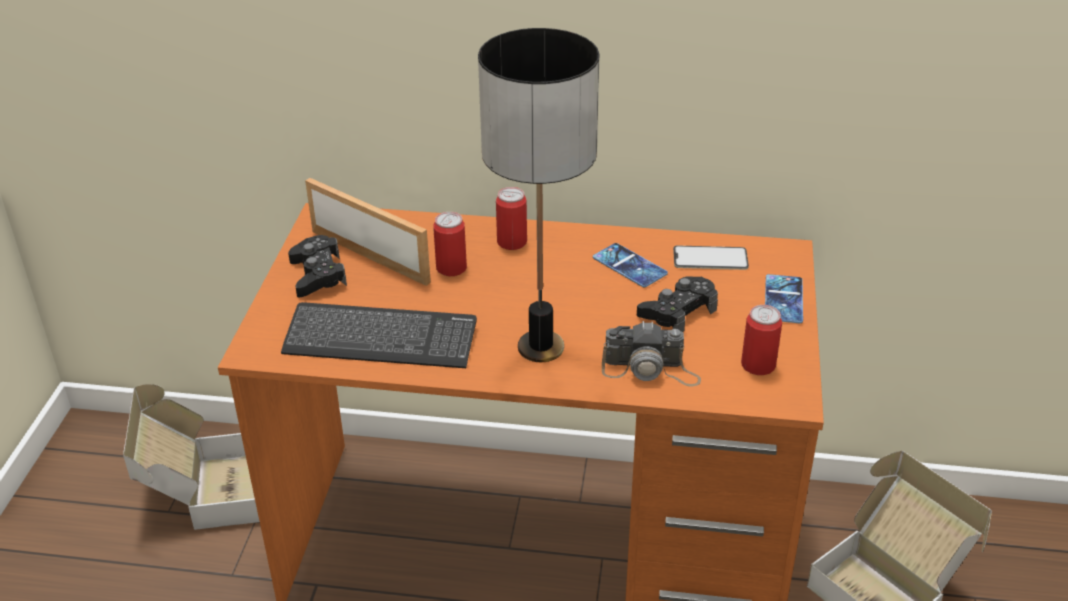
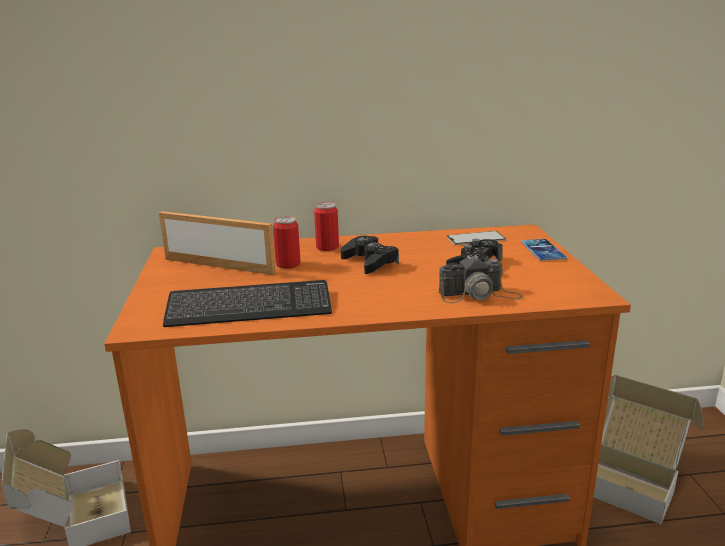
camera: 15 degrees left, 15 degrees down
black game controller [288,235,347,297] -> black game controller moved to [341,236,399,274]
table lamp [478,28,600,362] -> none
phone [593,243,668,287] -> none
can [741,305,782,375] -> none

